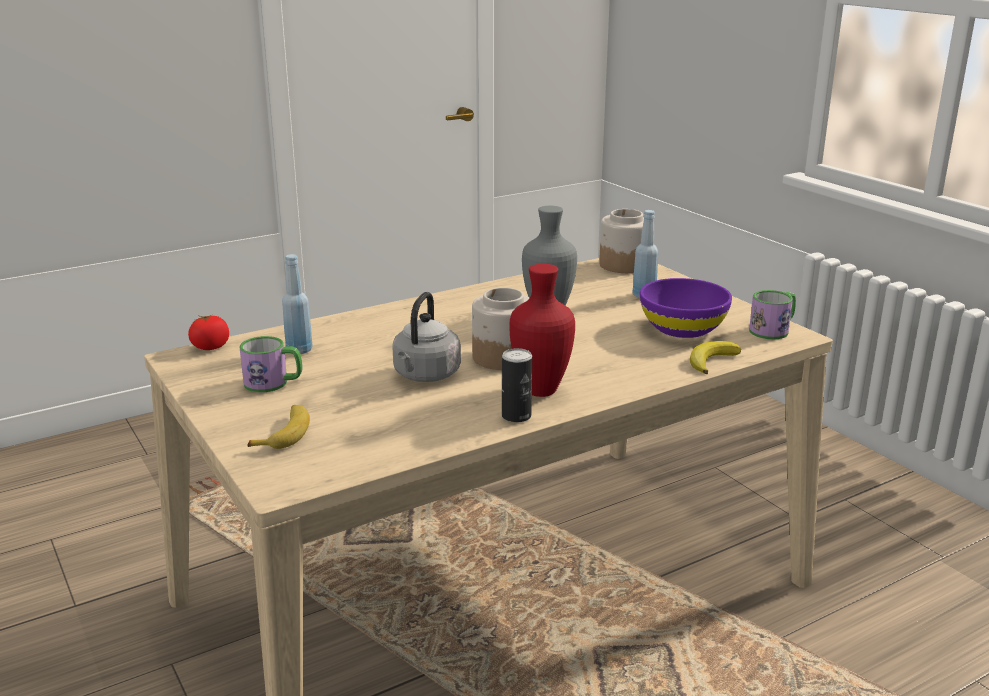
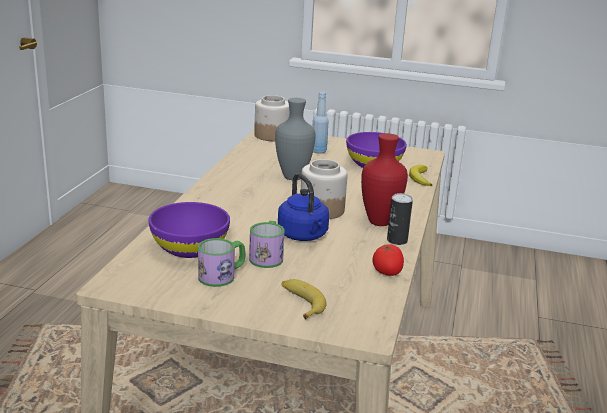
camera: 45 degrees left, 0 degrees up
tomato [188,315,229,350] -> tomato moved to [373,244,404,276]
blue bottle [282,254,313,354] -> purple bowl [148,202,230,258]
grey kettle [392,292,461,382] -> blue kettle [278,173,329,241]
mug [749,290,796,339] -> mug moved to [249,220,285,268]

